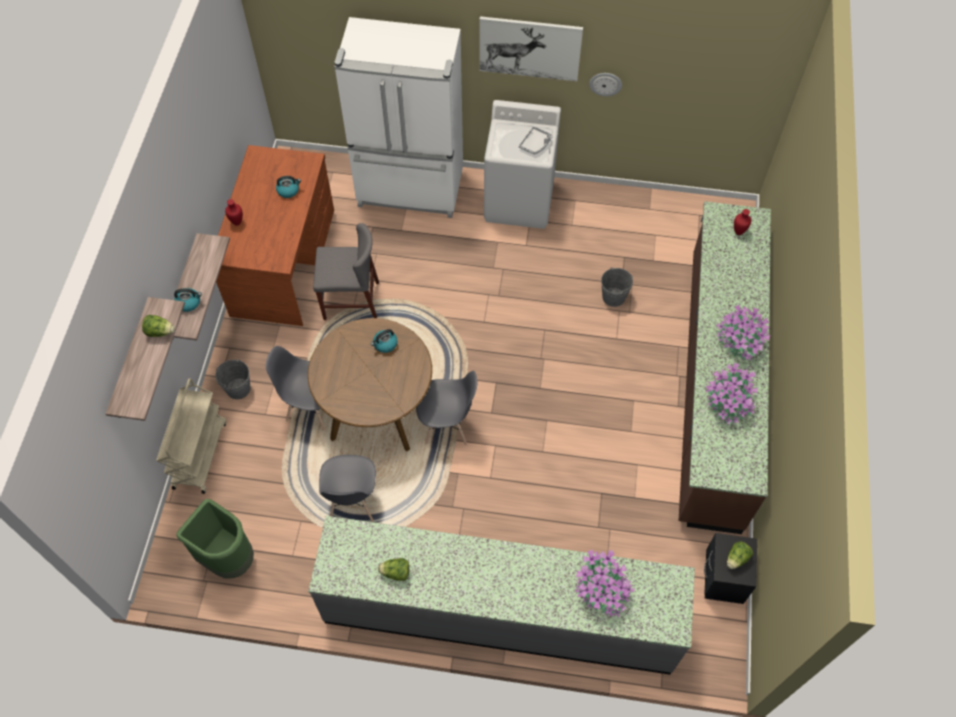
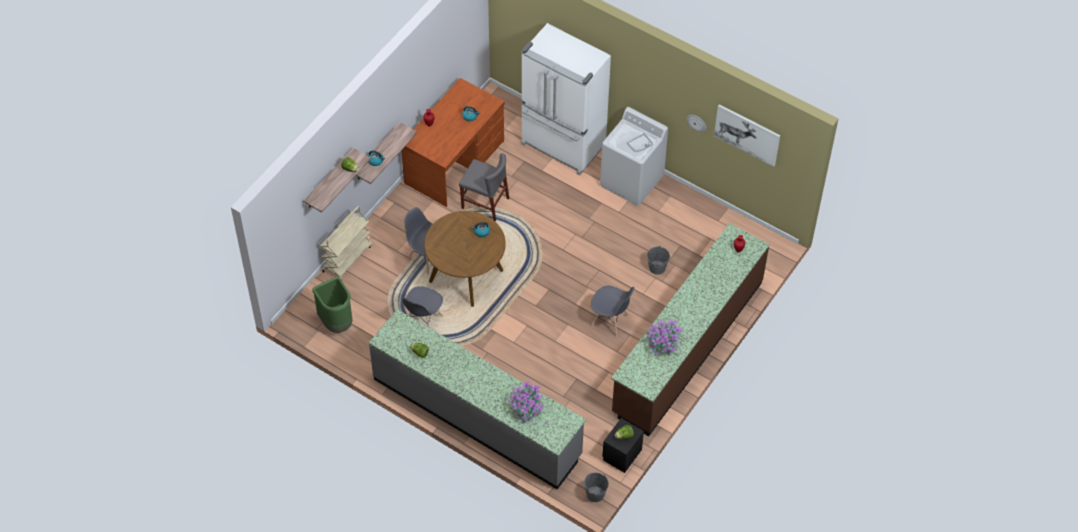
camera: 25 degrees right, 5 degrees down
grey bucket [215,359,251,399] -> grey bucket moved to [584,472,609,502]
grey chair [416,371,477,445] -> grey chair moved to [591,286,634,337]
picture [479,16,583,81] -> picture moved to [714,104,780,167]
potted plant [717,305,770,360] -> none

